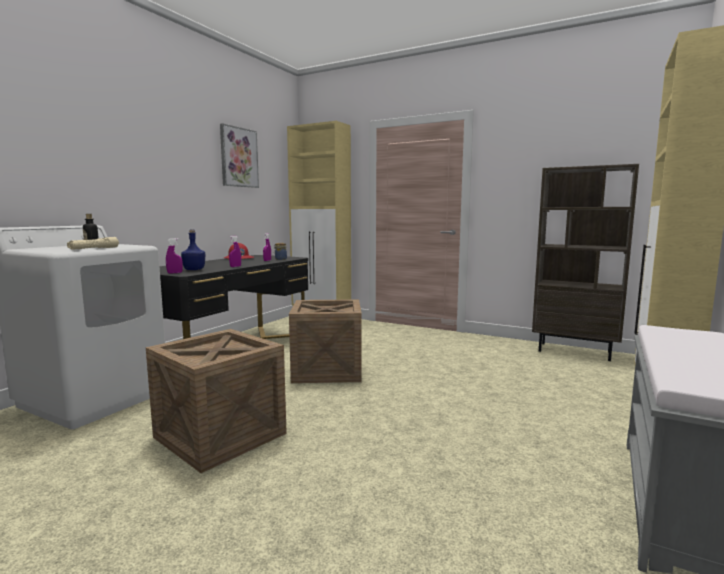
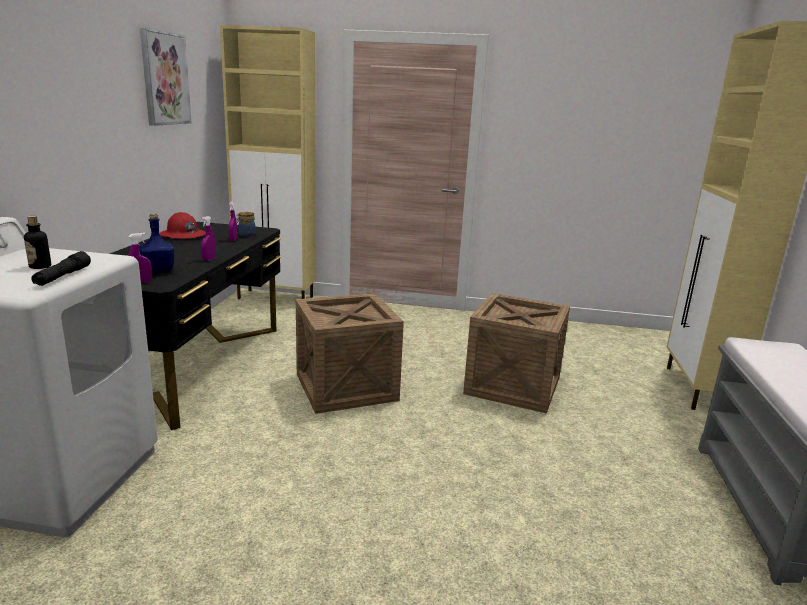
camera: 20 degrees left, 10 degrees up
beige flashlight [67,237,119,250] -> black flashlight [31,251,91,286]
crate [146,329,287,473] -> crate moved to [463,293,570,414]
brown bookcase [532,164,639,361] -> none

